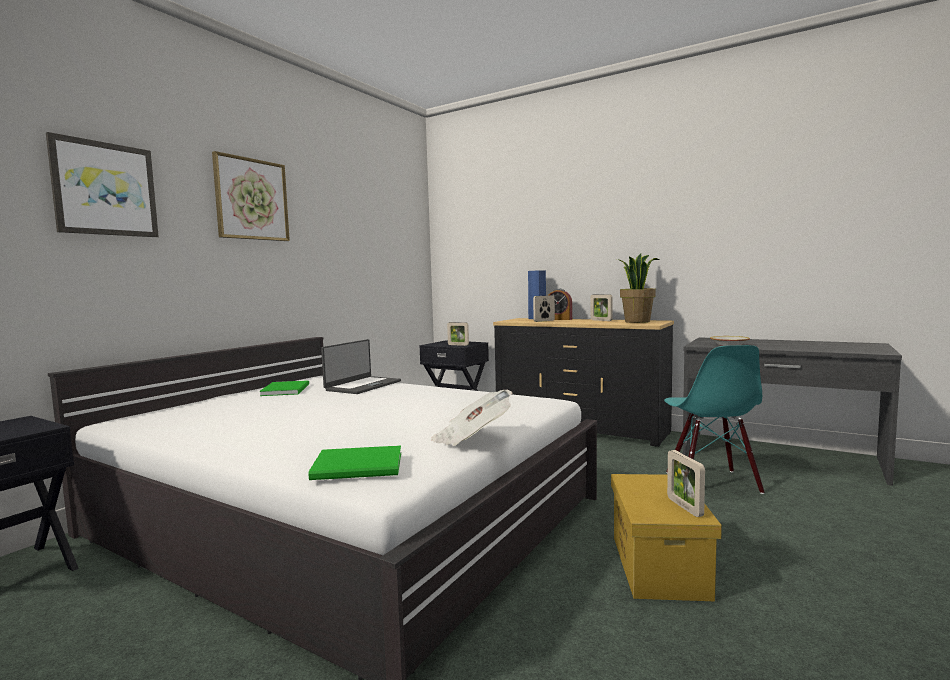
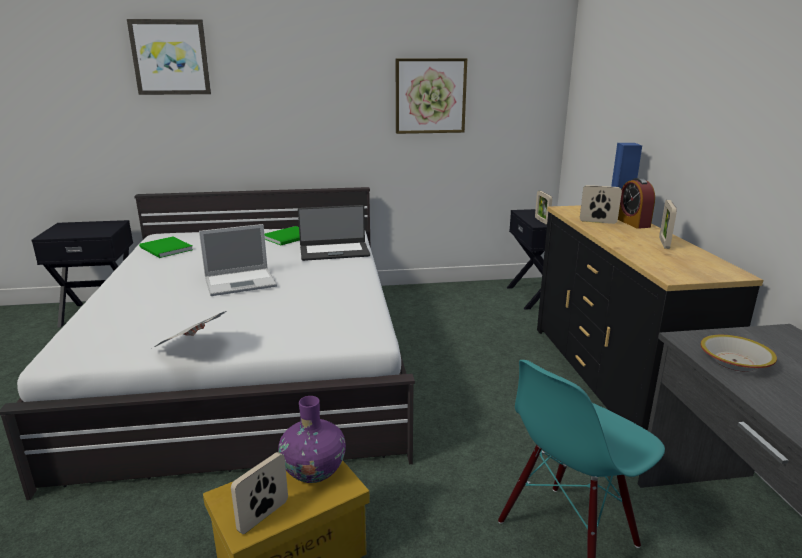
camera: 50 degrees right, 15 degrees up
picture [212,151,290,241] -> picture moved to [396,58,467,134]
green book [308,445,401,480] -> green book moved to [139,236,193,258]
potted plant [617,253,660,323] -> none
none -> laptop [199,224,277,296]
none -> purple vase [278,396,346,483]

